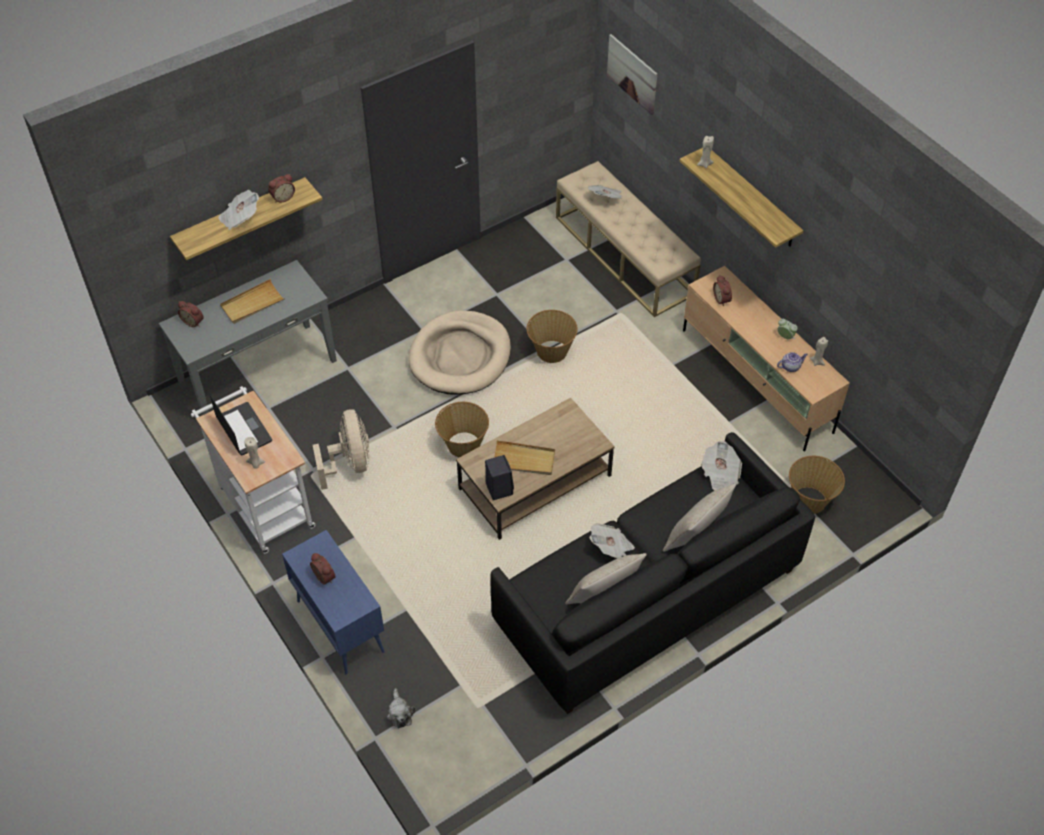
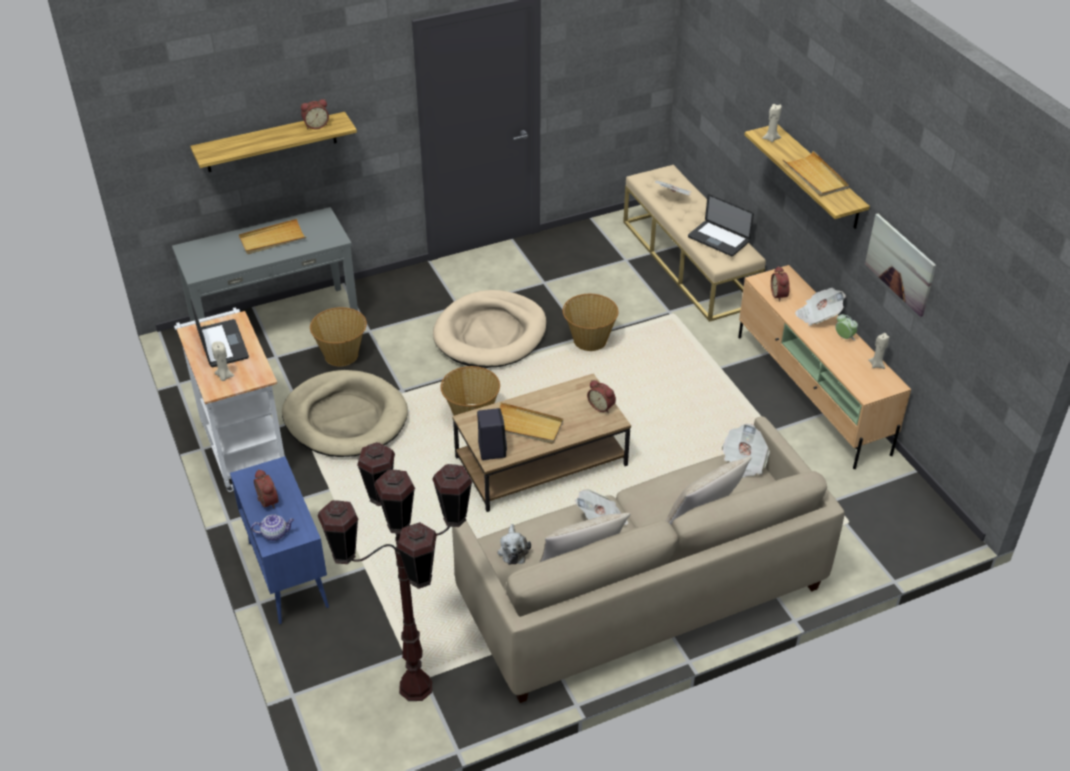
camera: 10 degrees right, 10 degrees down
alarm clock [178,301,204,327] -> alarm clock moved to [587,380,616,413]
newspaper [218,190,259,230] -> newspaper moved to [795,288,846,326]
beige fan [313,409,369,490] -> beige dog bed [282,370,408,457]
plush toy [387,688,415,728] -> plush toy moved to [497,524,531,565]
black sofa [491,432,815,714] -> beige sofa [452,416,845,703]
picture [607,34,657,115] -> picture moved to [865,214,936,317]
teapot [777,352,808,372] -> teapot moved to [251,514,294,541]
basket [789,456,845,514] -> basket moved to [310,307,367,366]
none -> brown floor lamp [318,442,472,701]
none -> laptop [688,194,754,256]
none -> beige tray [782,151,849,197]

